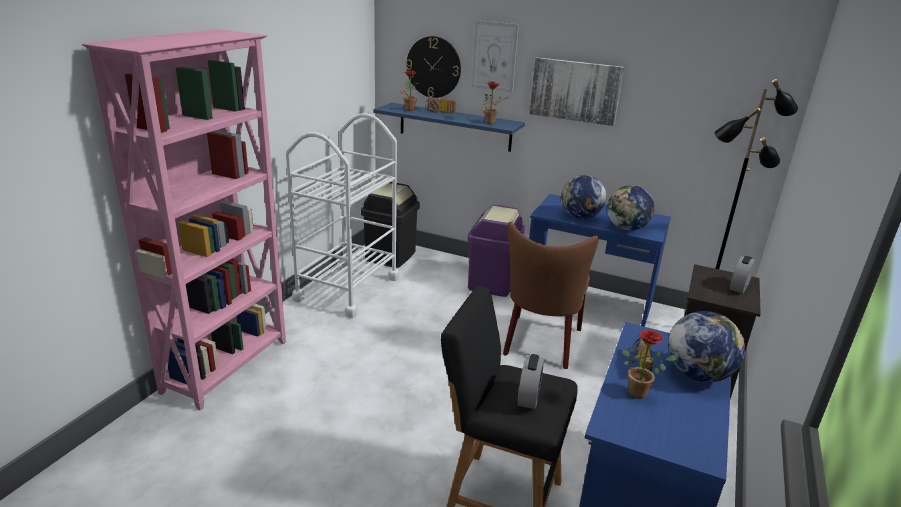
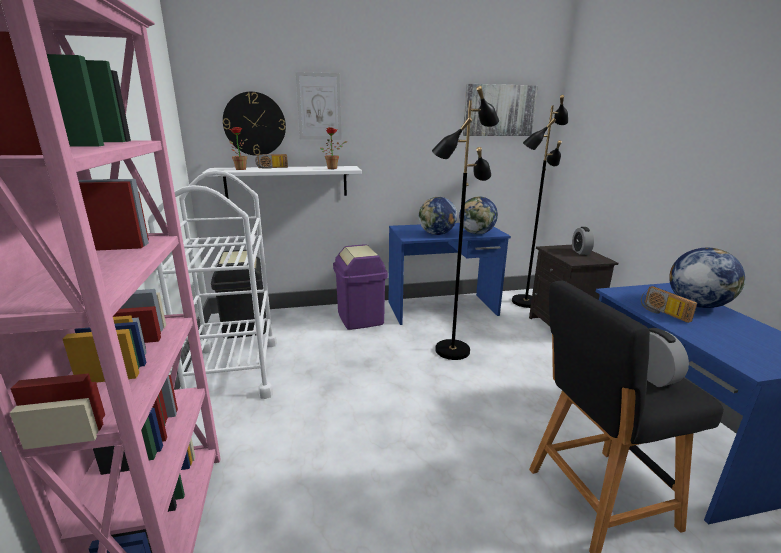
camera: 35 degrees left, 5 degrees down
blue shelf [373,103,525,152] -> white shelf [202,166,362,199]
brown chair [503,222,599,369] -> black floor lamp [432,86,499,360]
picture [529,57,624,126] -> picture moved to [463,84,538,136]
potted plant [623,330,678,399] -> none

